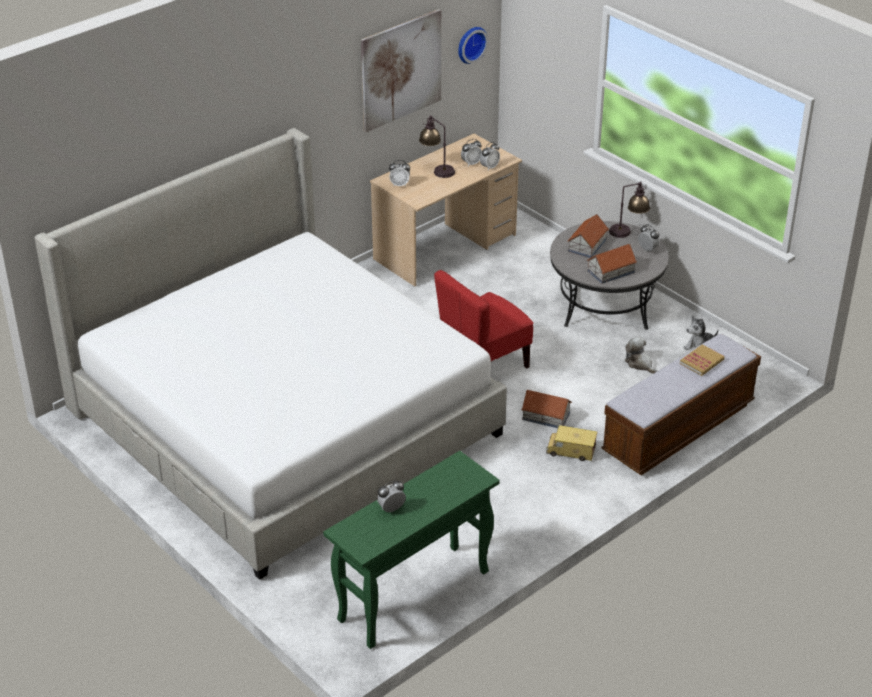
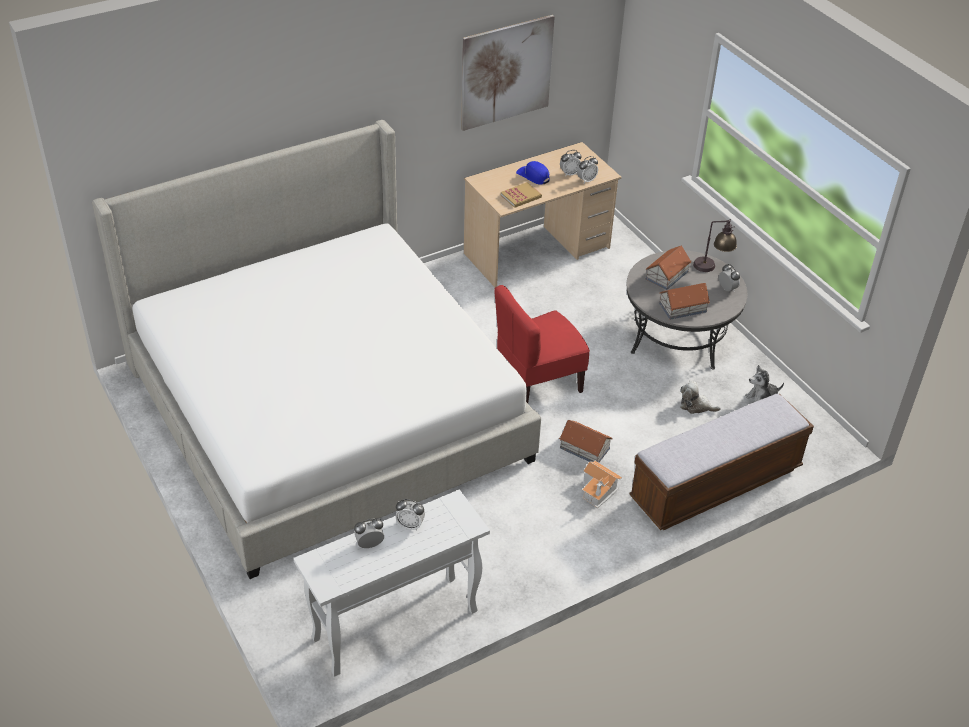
camera: 10 degrees right, 5 degrees up
green console table [323,451,500,649] -> white console table [293,489,490,677]
alarm clock [389,160,410,187] -> alarm clock moved to [396,499,425,531]
table lamp [419,115,455,178] -> blue cap [516,161,550,184]
wall clock [458,27,488,64] -> none
toy truck [546,425,598,461] -> toy house [581,461,622,508]
plush toy [625,337,657,374] -> plush toy turned 45 degrees counterclockwise [680,381,721,414]
book [680,344,725,376] -> book moved to [501,182,542,208]

